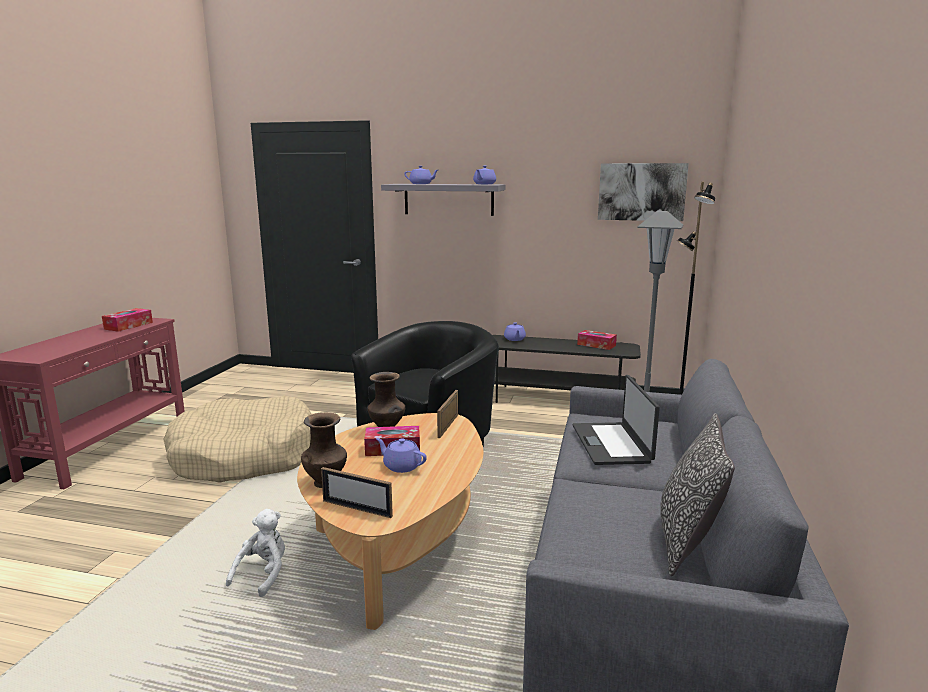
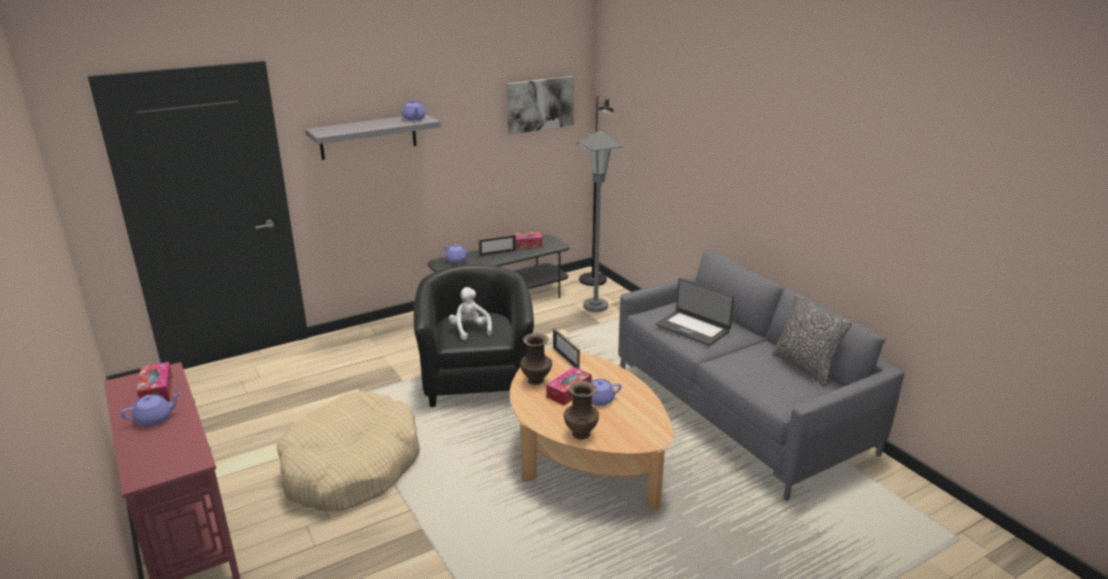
camera: 45 degrees left, 10 degrees up
white plush toy [226,509,285,597] -> white plush toy moved to [449,287,492,340]
picture frame [321,467,393,518] -> picture frame moved to [478,234,516,256]
purple teapot [404,166,438,184] -> purple teapot moved to [120,392,181,426]

